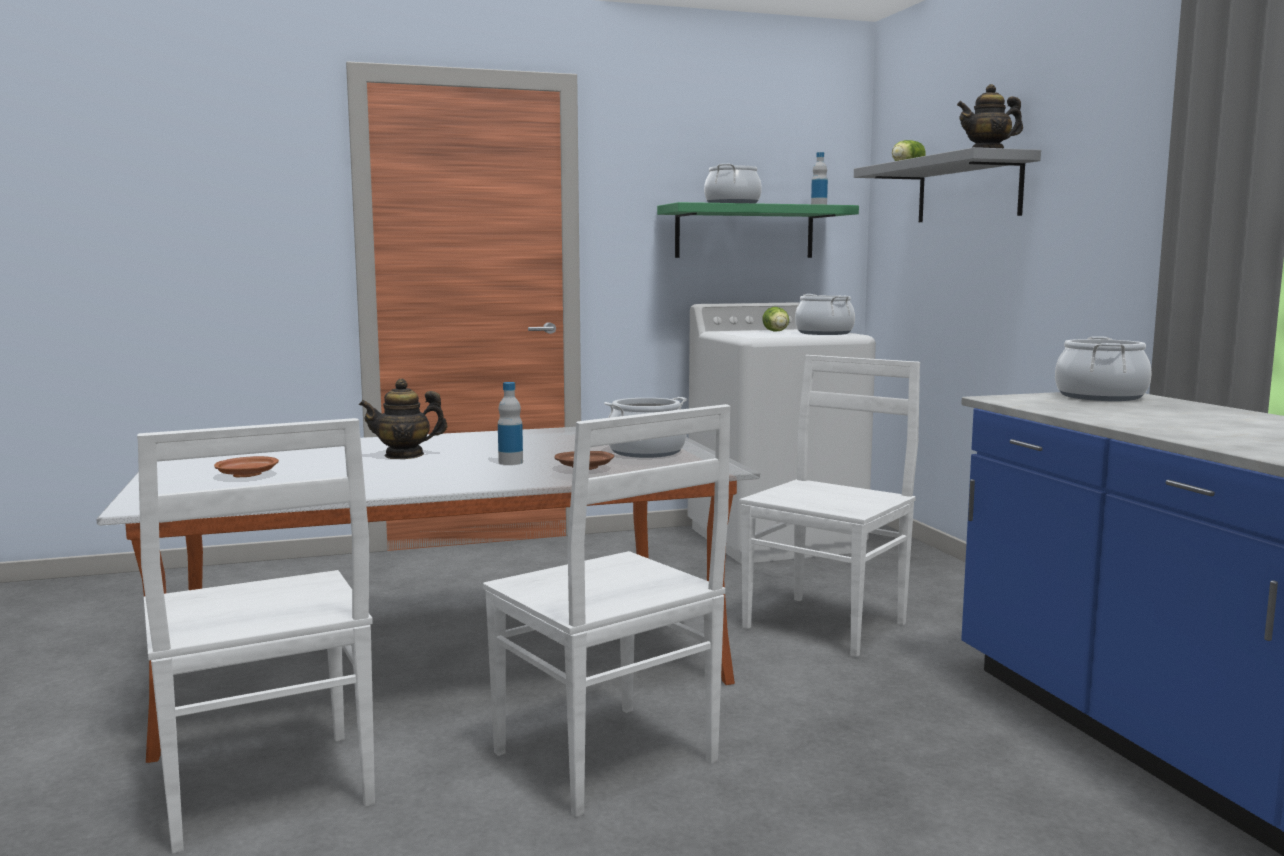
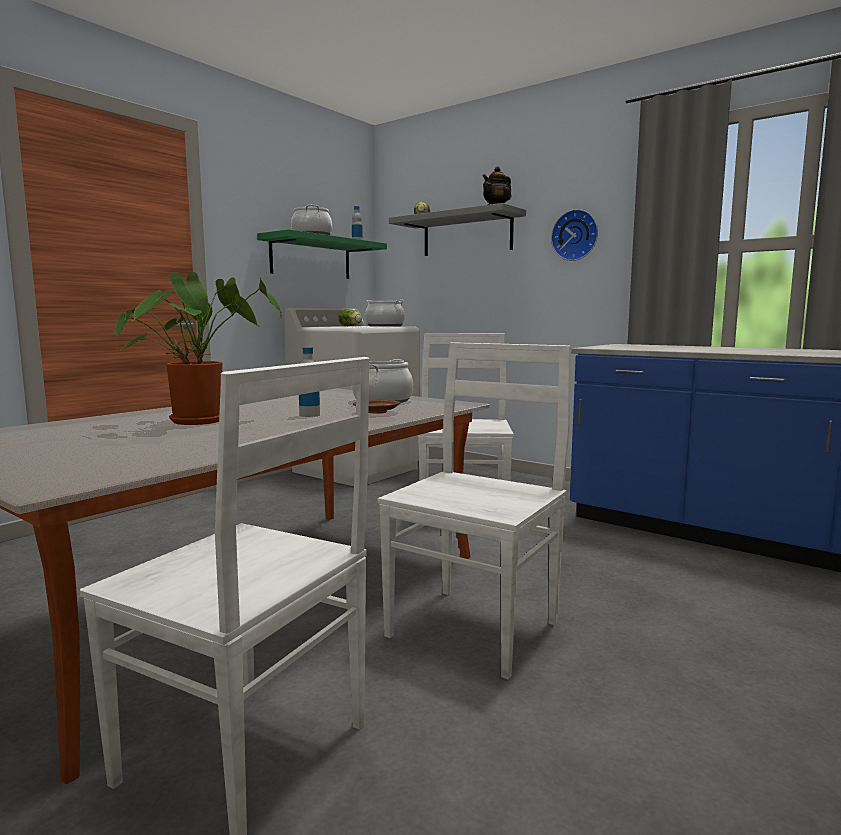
camera: 35 degrees left, 0 degrees up
brown plate [214,456,279,477] -> none
teapot [359,379,447,459] -> potted plant [115,272,282,425]
white chair [483,404,731,817] -> white chair turned 75 degrees counterclockwise [378,342,571,679]
cooking pot [1055,336,1152,401] -> none
none -> wall clock [551,209,598,261]

